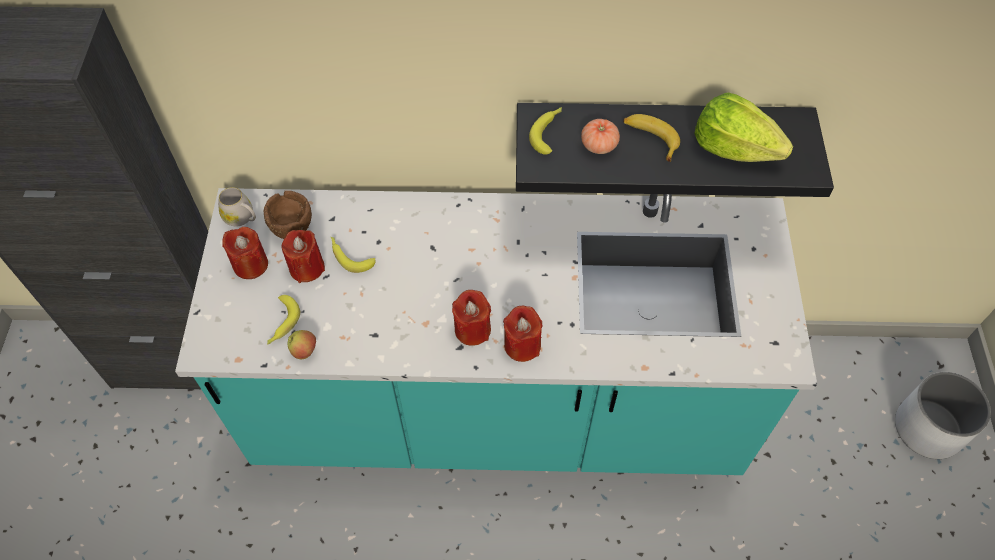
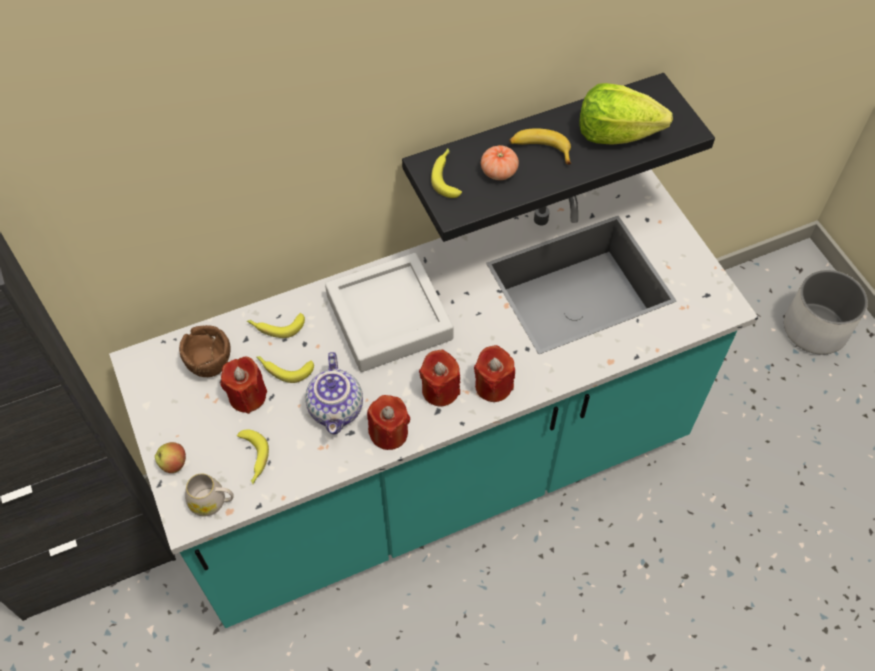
camera: 25 degrees left, 0 degrees up
white mug [218,187,256,227] -> white mug moved to [185,474,234,516]
red candle [222,227,268,279] -> red candle moved to [367,395,410,450]
apple [287,330,316,359] -> apple moved to [155,442,186,473]
none -> banana [247,313,305,338]
none -> teapot [305,352,363,435]
none -> grey tray [325,253,454,372]

